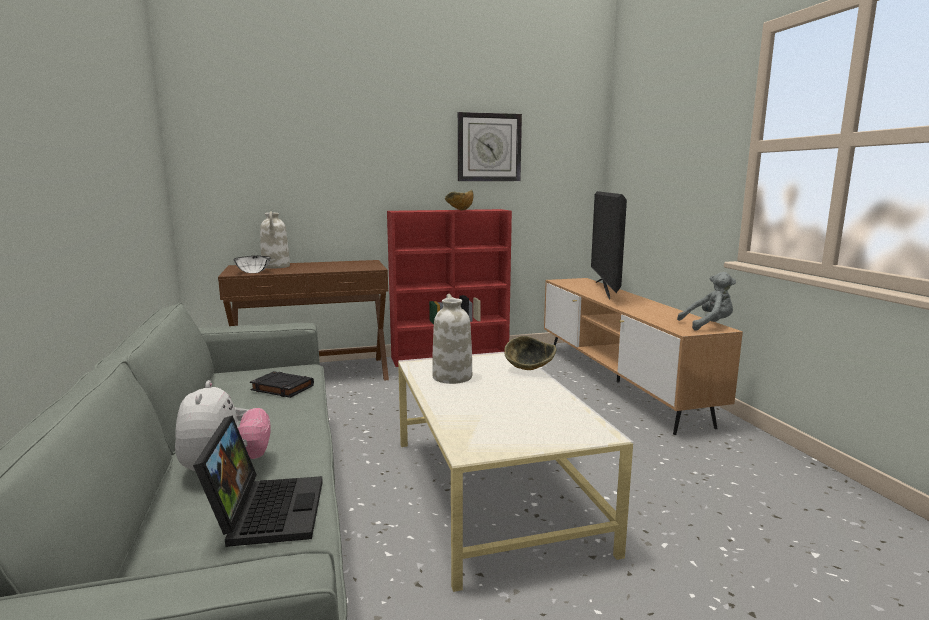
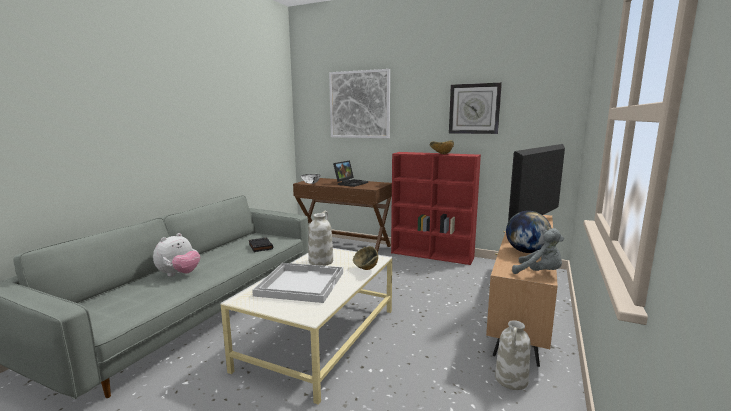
camera: 40 degrees right, 0 degrees up
laptop [193,415,323,547] -> laptop moved to [333,160,368,187]
white vase [260,211,290,269] -> white vase moved to [495,320,530,390]
none -> white tray [252,263,343,303]
none -> picture [329,69,390,138]
none -> globe [506,211,552,253]

